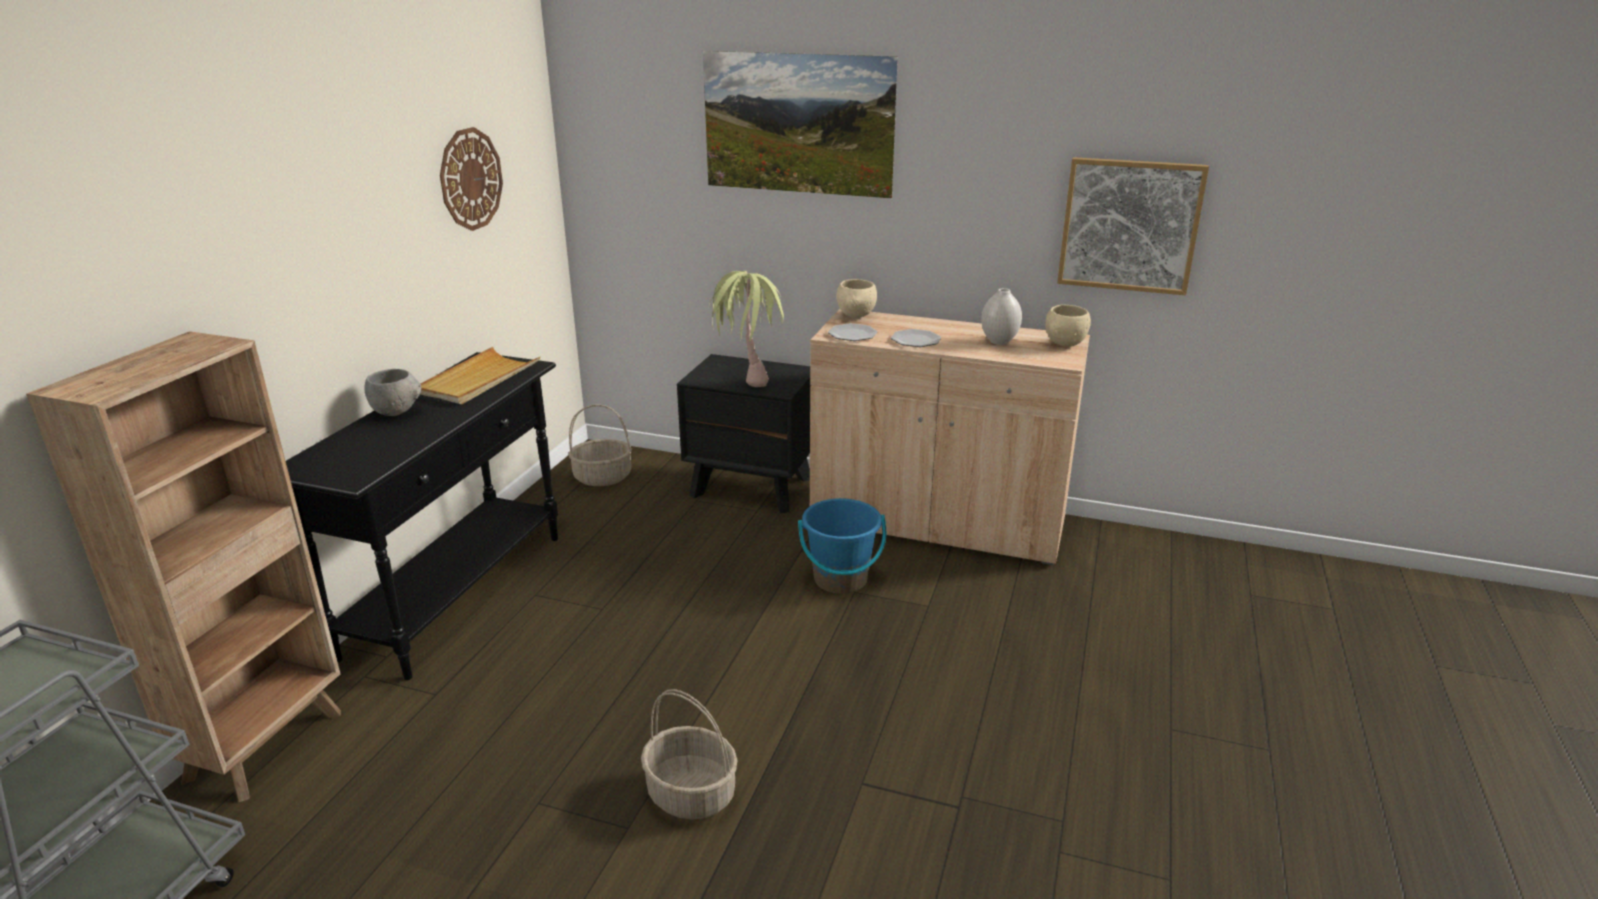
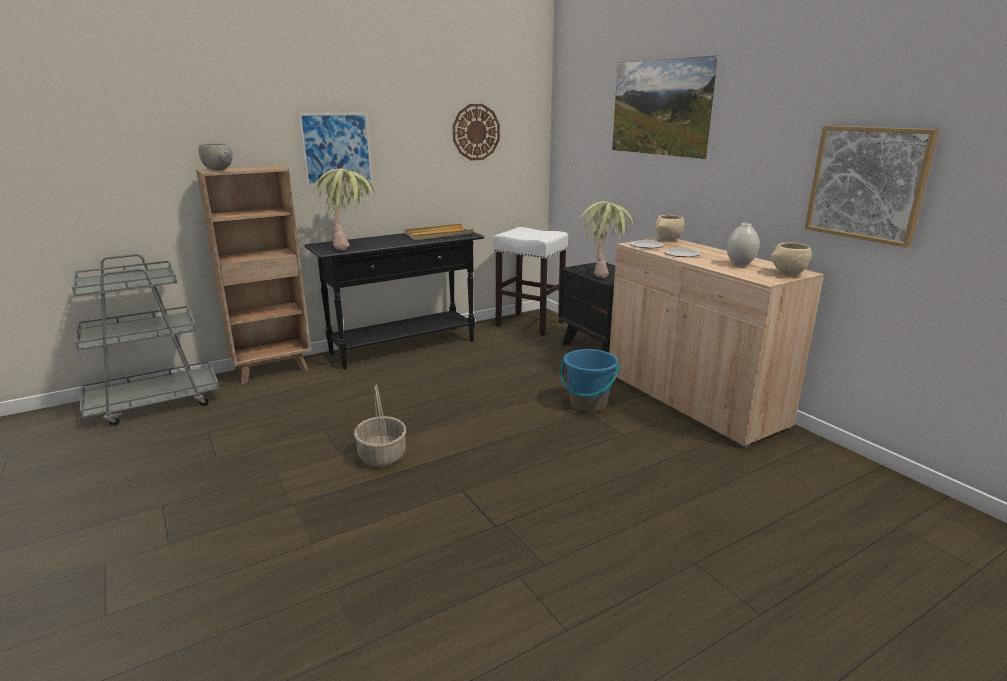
camera: 40 degrees right, 5 degrees down
grey bowl [364,369,421,416] -> grey bowl moved to [198,144,233,170]
basket [568,404,632,486] -> white stool [493,227,568,336]
none -> picture [298,112,373,186]
none -> potted plant [314,169,374,250]

